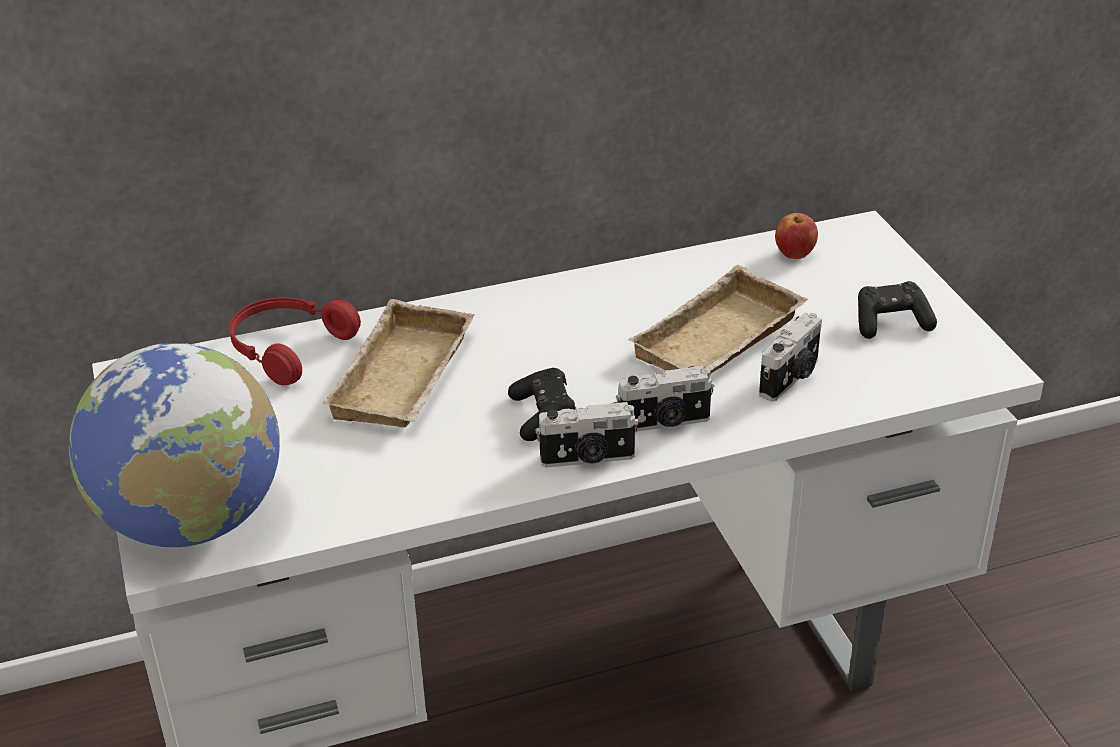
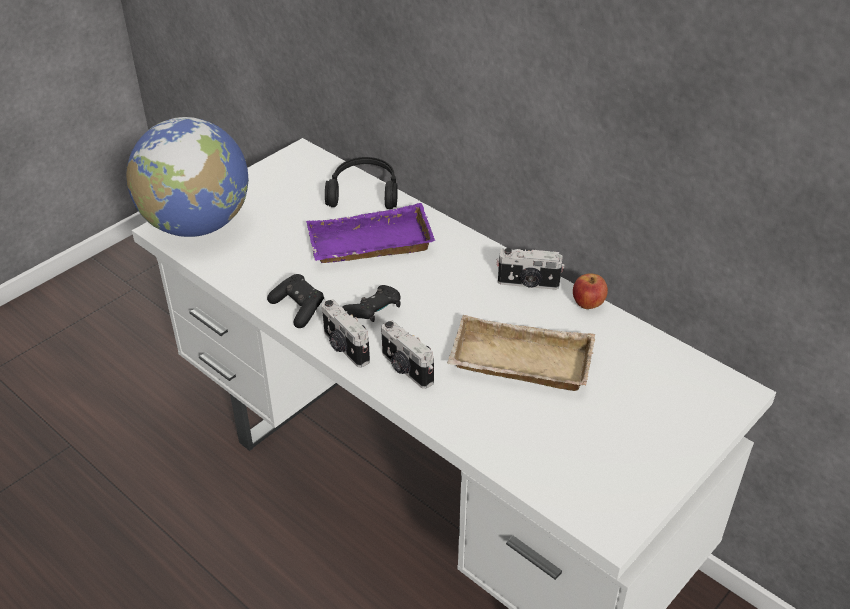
camera: 60 degrees right, 5 degrees up
red headphones [229,297,361,386] -> black headphones [325,157,398,209]
beige tray [322,299,475,427] -> purple tray [306,203,435,263]
camera [759,312,822,401] -> camera moved to [496,248,565,290]
apple [775,213,818,259] -> apple moved to [573,273,608,309]
black game controller [858,281,937,339] -> black game controller moved to [267,274,324,328]

